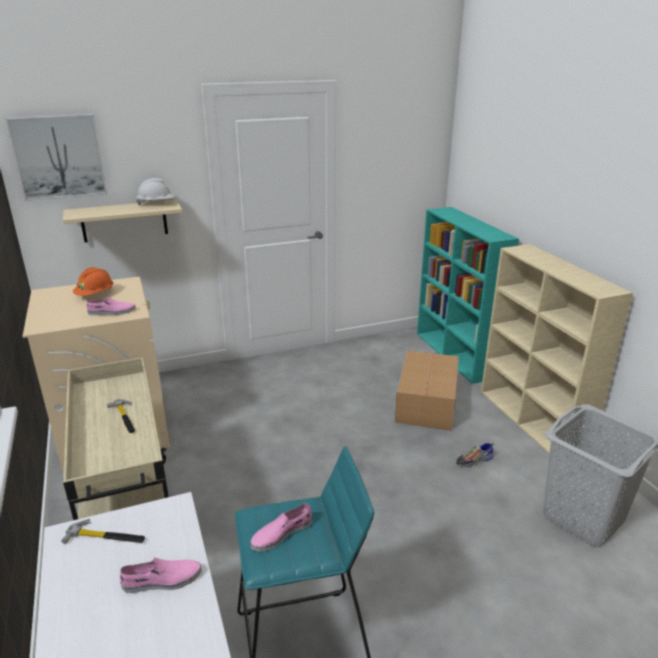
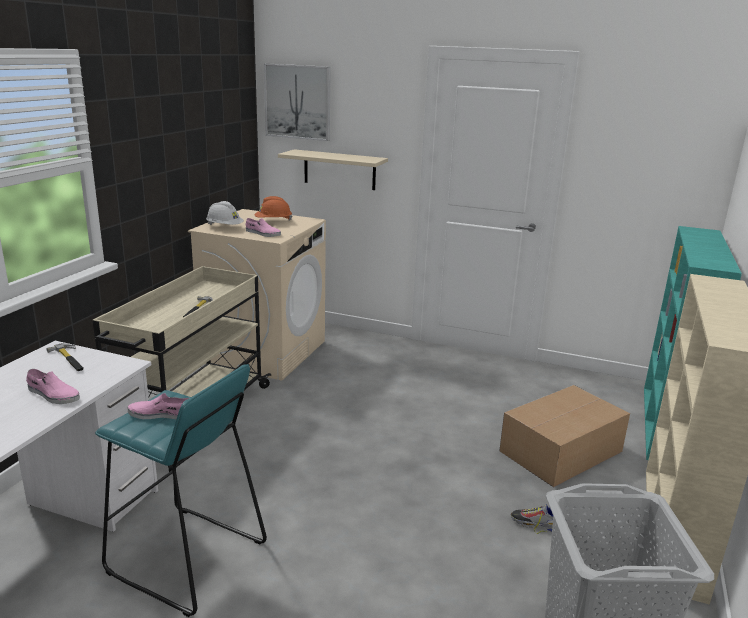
camera: 40 degrees right, 5 degrees down
white hard hat [136,178,175,205] -> white hard hat moved to [206,201,244,225]

